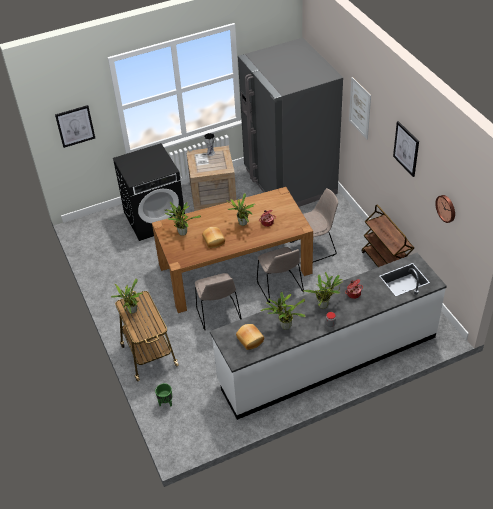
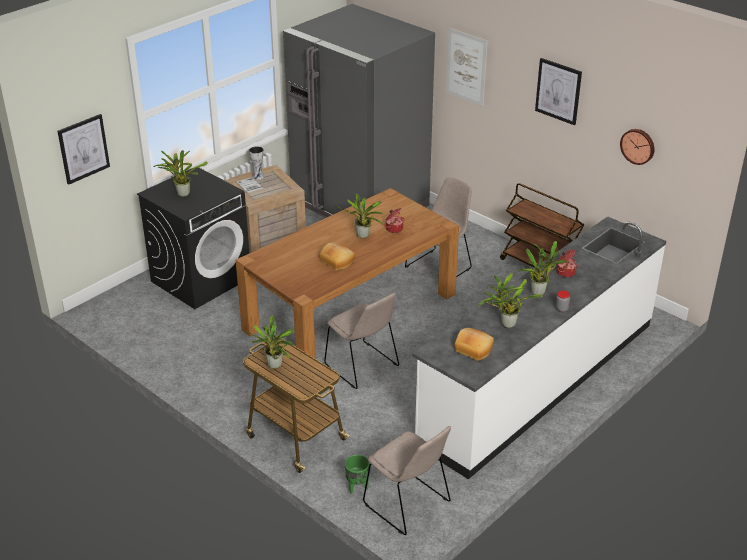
camera: 25 degrees left, 10 degrees down
potted plant [164,202,201,236] -> potted plant moved to [153,150,207,197]
beige chair [257,247,304,303] -> beige chair moved to [363,426,451,535]

